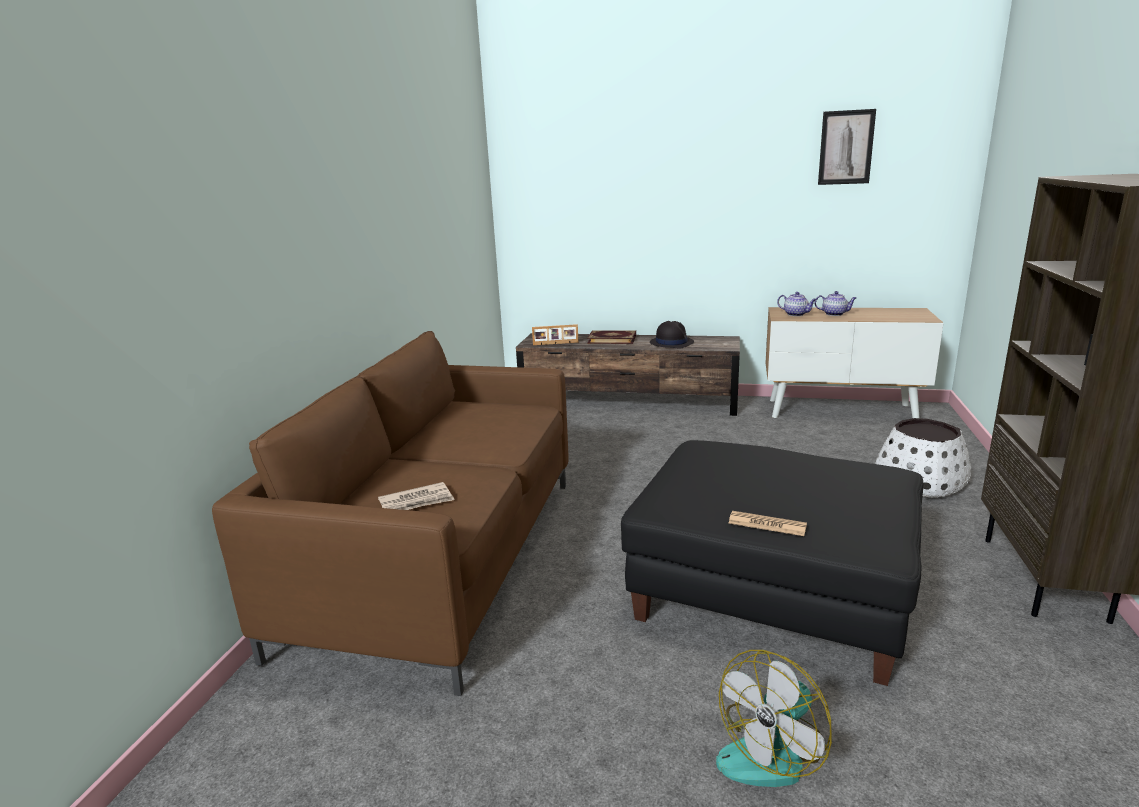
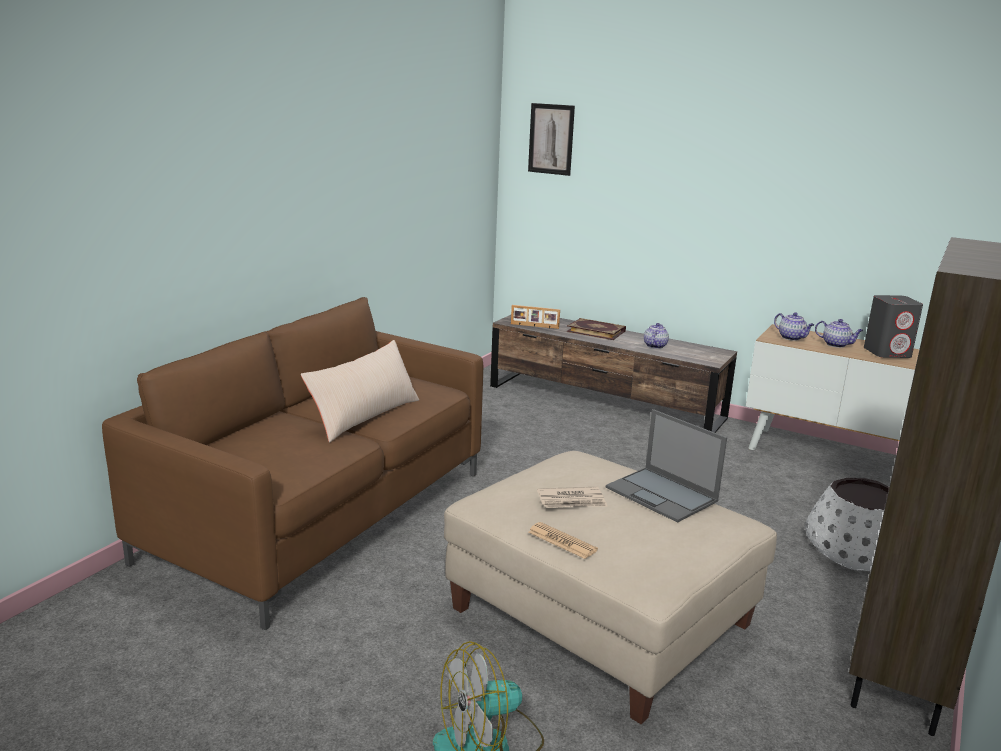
camera: 15 degrees right, 0 degrees up
newspaper [378,482,455,510] -> newspaper moved to [537,487,608,508]
black ottoman [621,440,923,686] -> beige ottoman [444,451,777,724]
black hat [650,321,694,348] -> teapot [644,323,669,349]
picture [818,109,876,185] -> picture moved to [528,103,575,176]
none -> beige pillow [301,340,419,443]
none -> laptop [606,409,727,523]
none -> grey speaker [864,295,923,358]

